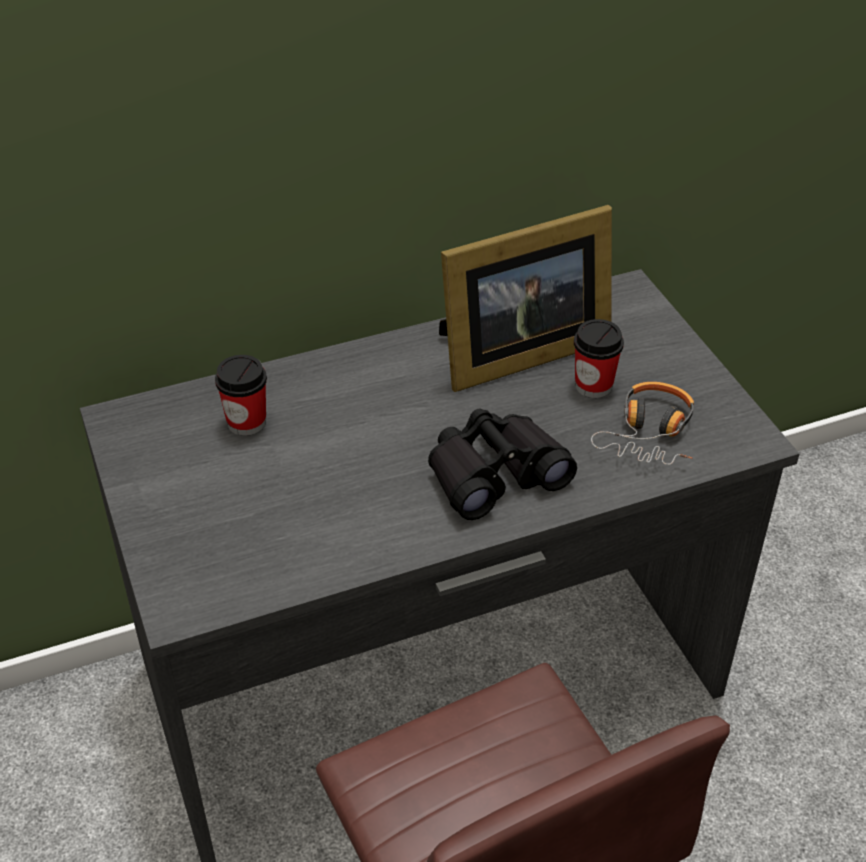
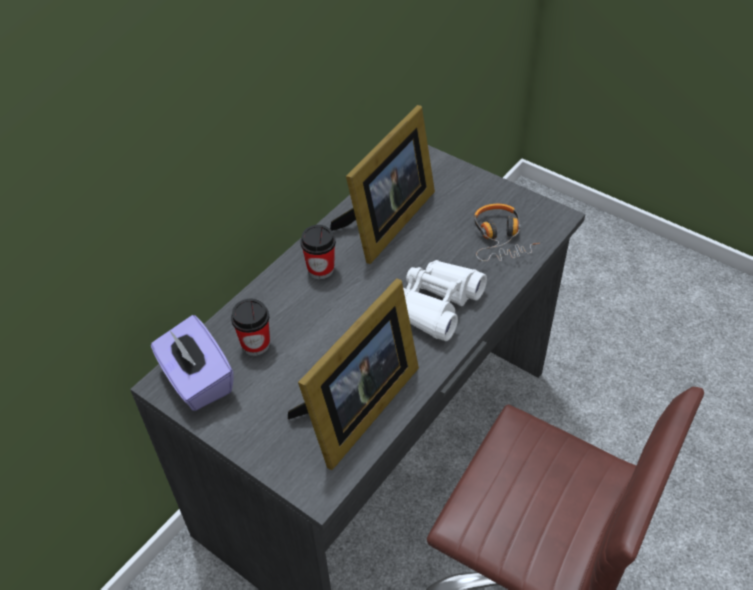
camera: 30 degrees left, 5 degrees up
black binoculars [428,409,577,520] -> white binoculars [403,260,487,341]
cup [574,319,624,398] -> cup moved to [300,225,336,279]
none -> purple tissue box [151,315,233,411]
none -> picture frame [288,278,419,470]

